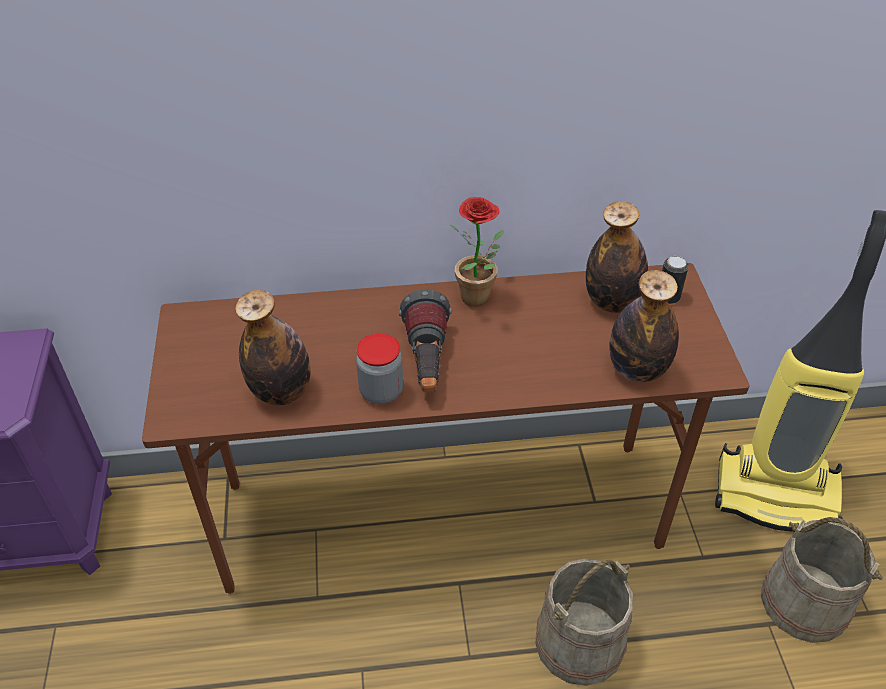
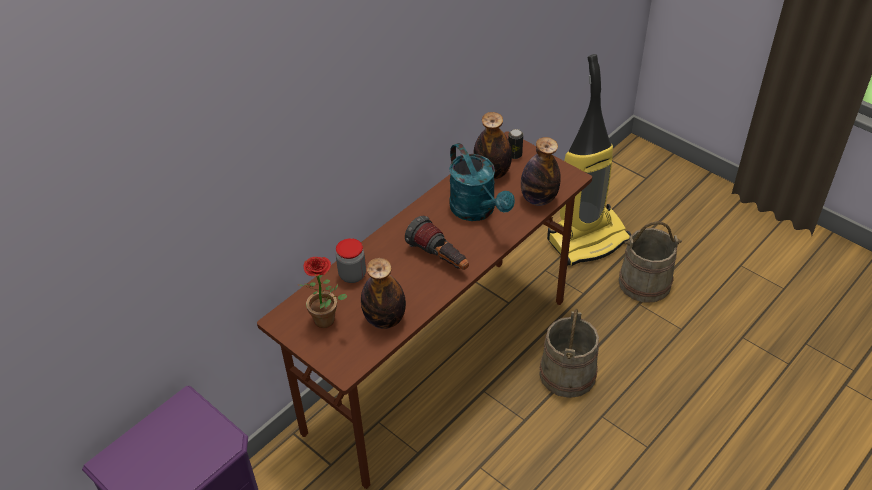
camera: 40 degrees left, 0 degrees up
jar [356,333,403,404] -> jar moved to [336,238,366,283]
potted plant [451,197,504,306] -> potted plant moved to [299,257,347,328]
none -> turquoise watering can [449,143,515,221]

